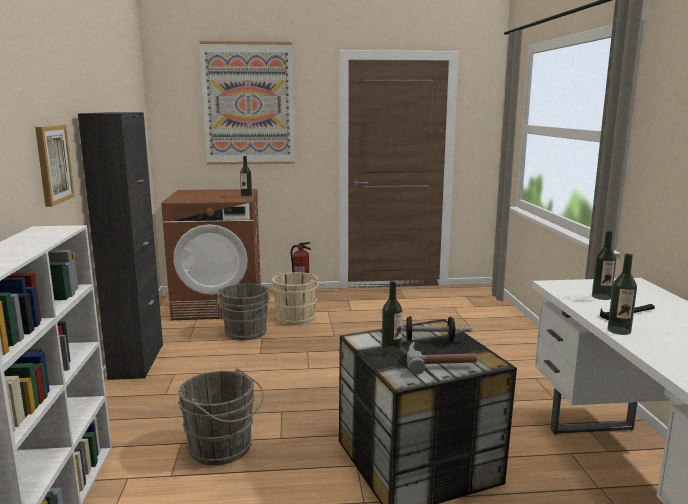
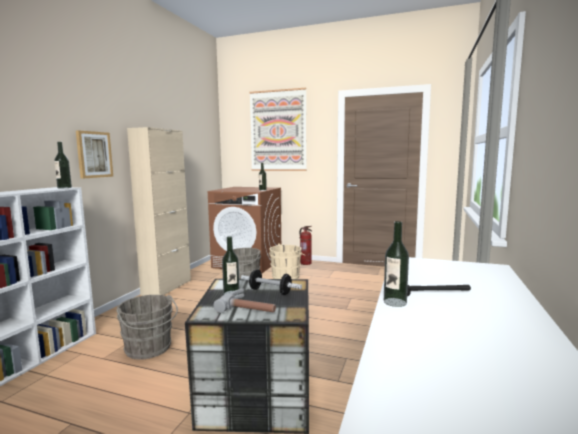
camera: 25 degrees right, 5 degrees down
black cabinet [78,112,163,380] -> beige cabinet [127,127,191,296]
bottle [592,231,616,300] -> bottle moved to [54,142,72,188]

